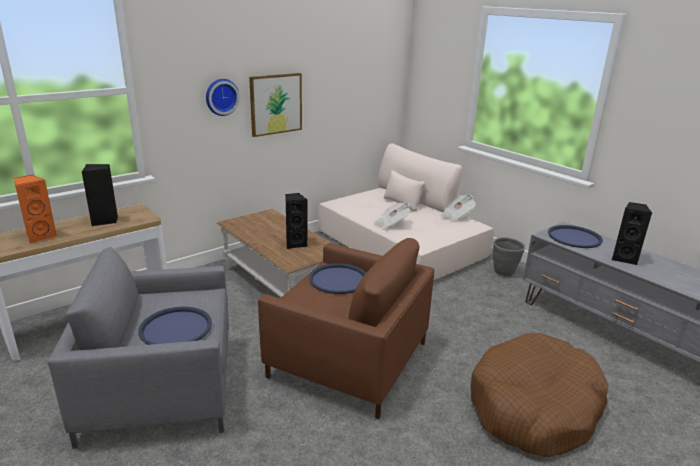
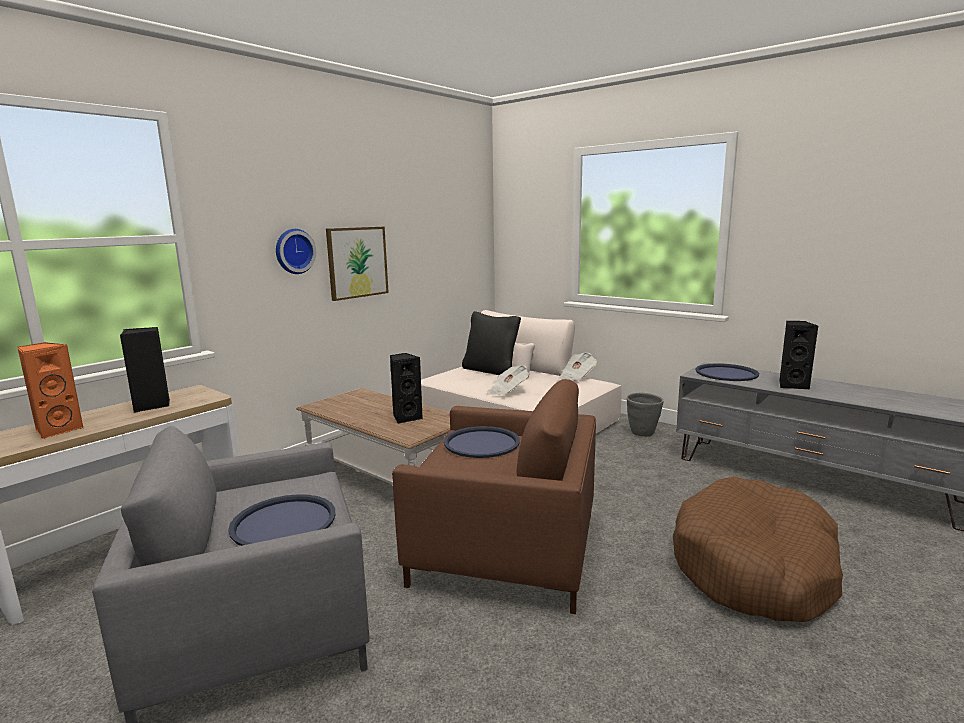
camera: 10 degrees left, 10 degrees down
none -> black pillow [462,311,521,375]

